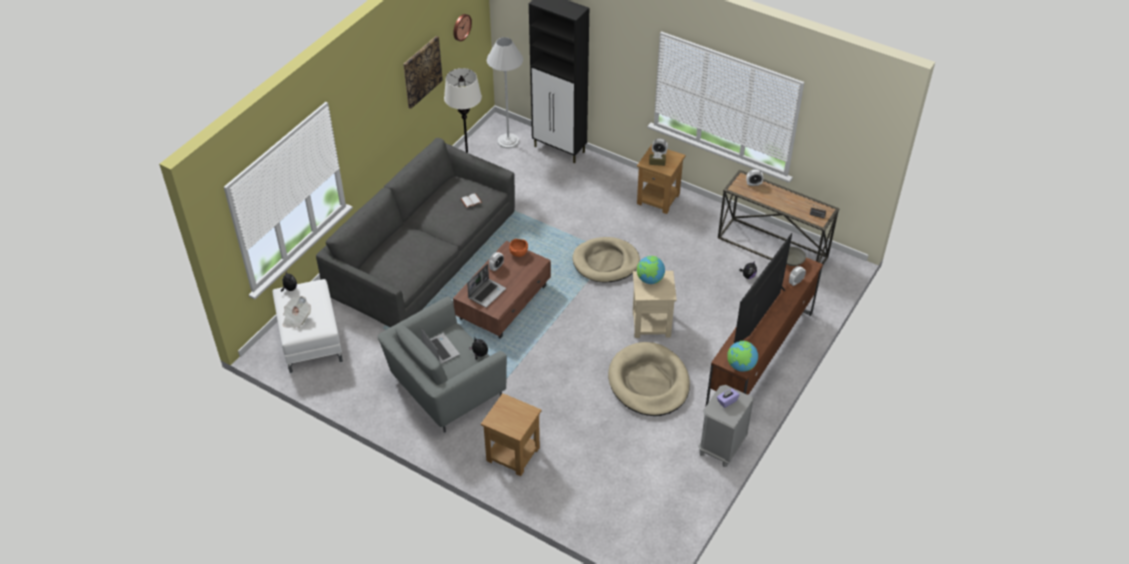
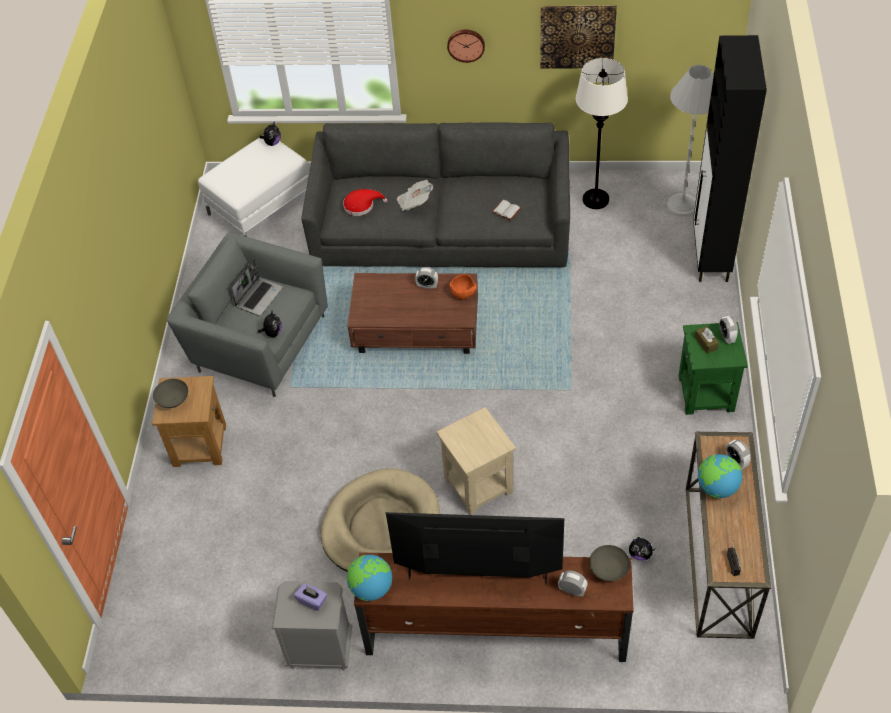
camera: 65 degrees right, 5 degrees up
newspaper [283,296,311,328] -> newspaper moved to [397,180,433,211]
wall clock [453,14,472,41] -> wall clock moved to [447,30,485,63]
laptop [467,264,506,308] -> none
beige dog bed [572,237,640,283] -> none
brown side table [637,145,685,214] -> green side table [678,322,748,415]
globe [637,256,665,284] -> globe moved to [698,454,742,498]
none -> grey bowl [153,379,188,408]
none -> red hat [343,189,387,216]

